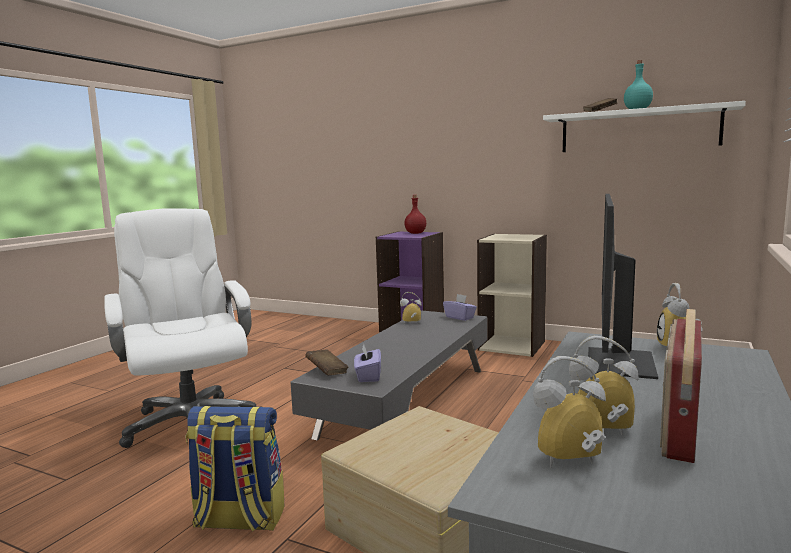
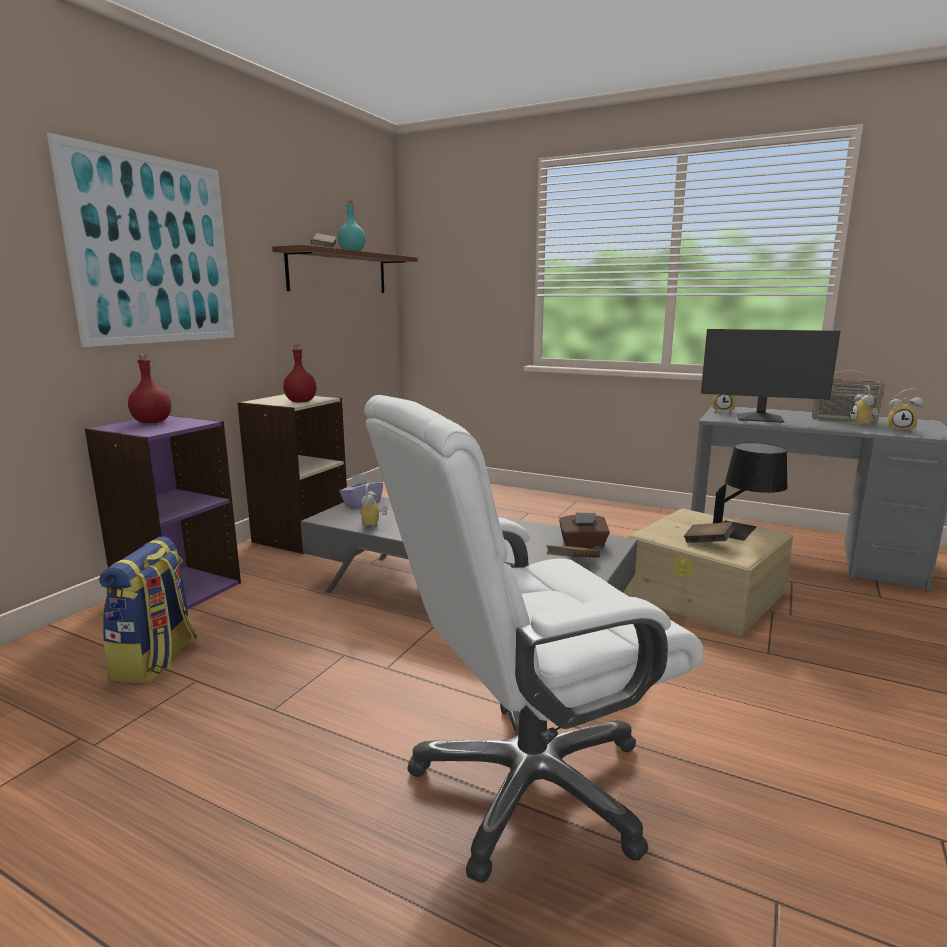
camera: 90 degrees left, 5 degrees up
backpack [186,406,284,531] -> backpack moved to [99,537,197,683]
purple tissue box [354,343,381,382] -> brown tissue box [559,512,610,548]
alarm clock [533,356,606,468] -> alarm clock turned 60 degrees counterclockwise [887,389,924,432]
white shelf [543,101,746,152] -> brown shelf [272,245,418,293]
none -> picture [47,133,234,347]
none -> red bottle [283,345,317,402]
none -> brown book [684,522,734,543]
none -> black table lamp [713,443,787,541]

